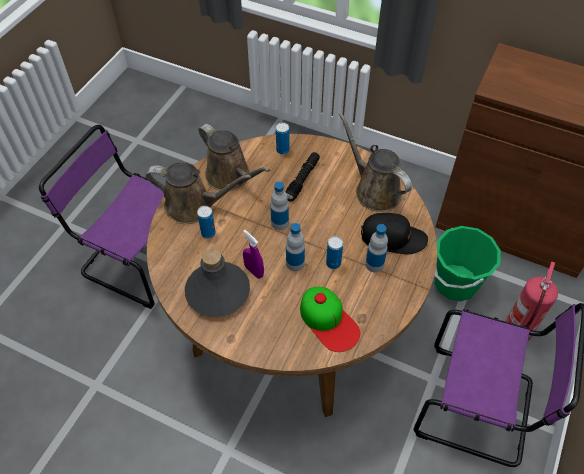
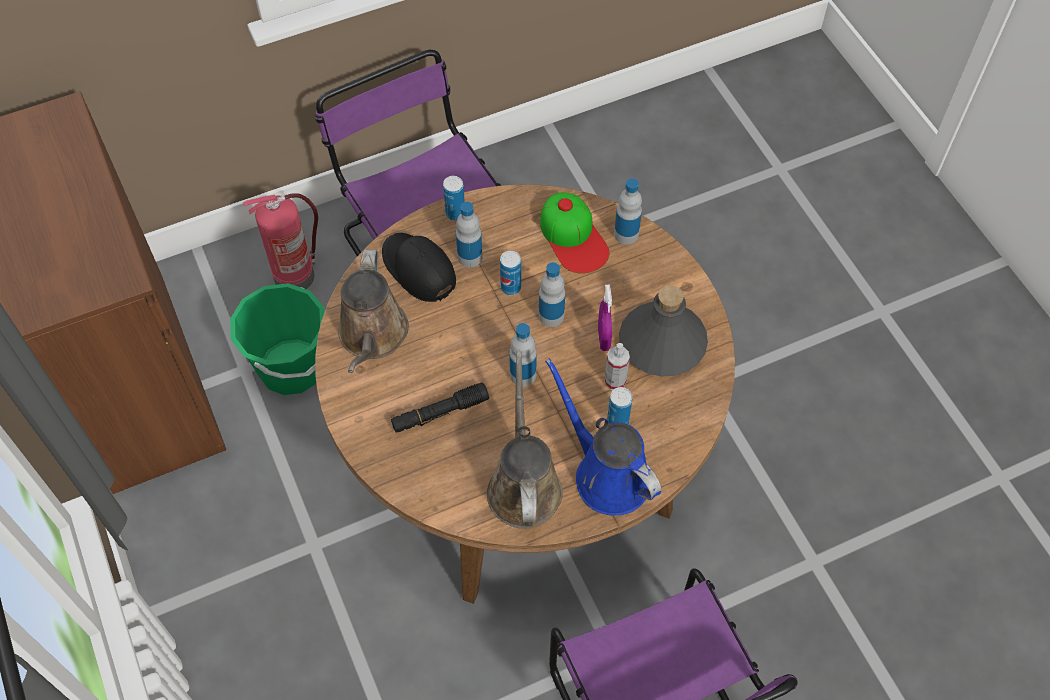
camera: 140 degrees left, 5 degrees up
brown watering can [146,162,251,224] -> blue watering can [545,358,661,516]
can [276,122,289,154] -> can moved to [443,176,465,221]
cap [300,287,360,352] -> cap turned 150 degrees clockwise [540,193,609,274]
none -> spray bottle [604,343,630,390]
none -> bottle [614,178,642,245]

